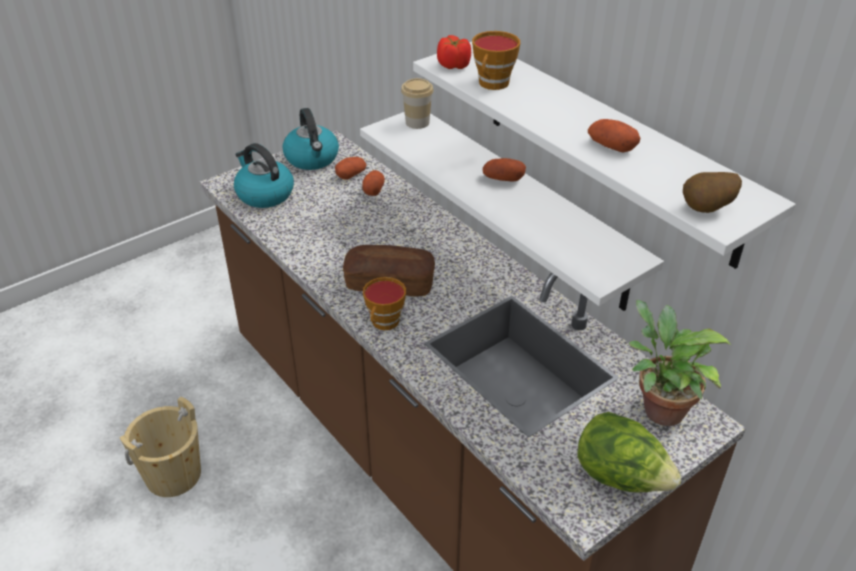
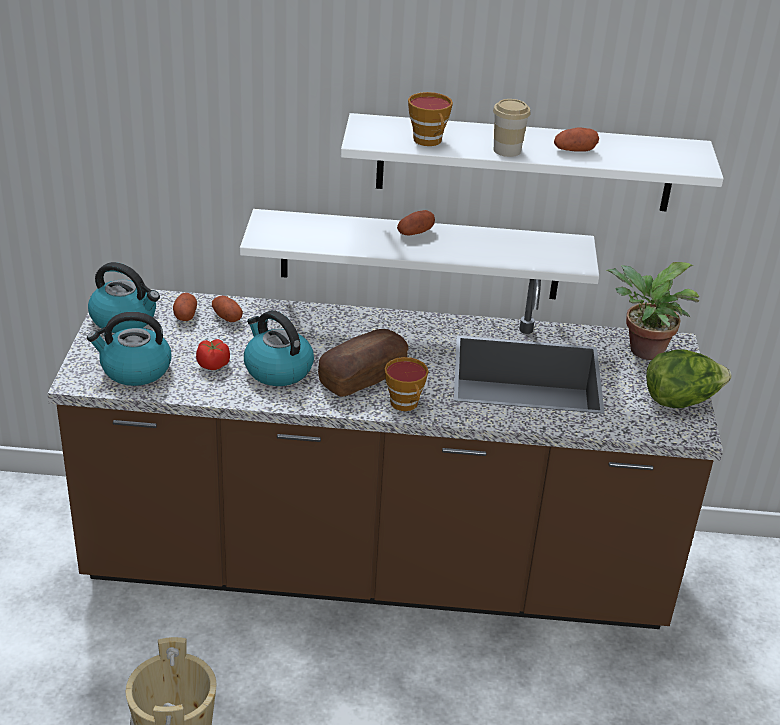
camera: 50 degrees left, 5 degrees down
cup [401,78,434,129] -> cup moved to [493,99,530,157]
tomato [437,35,471,69] -> tomato moved to [196,339,230,370]
potato [683,172,742,213] -> none
none -> kettle [244,310,314,386]

